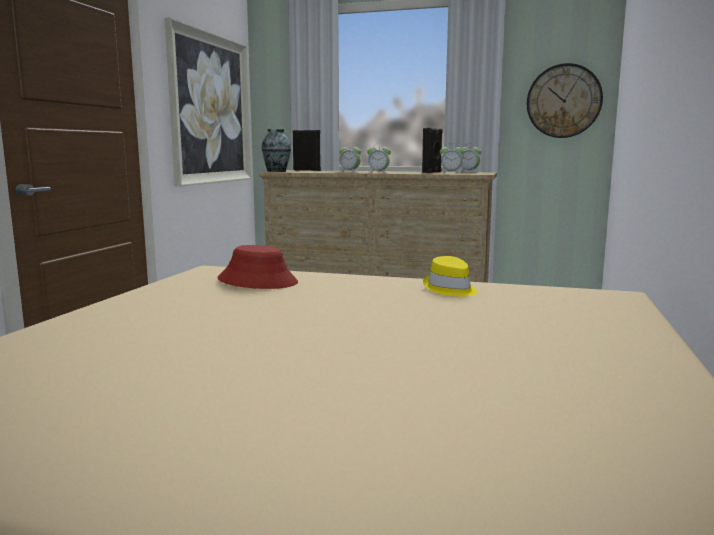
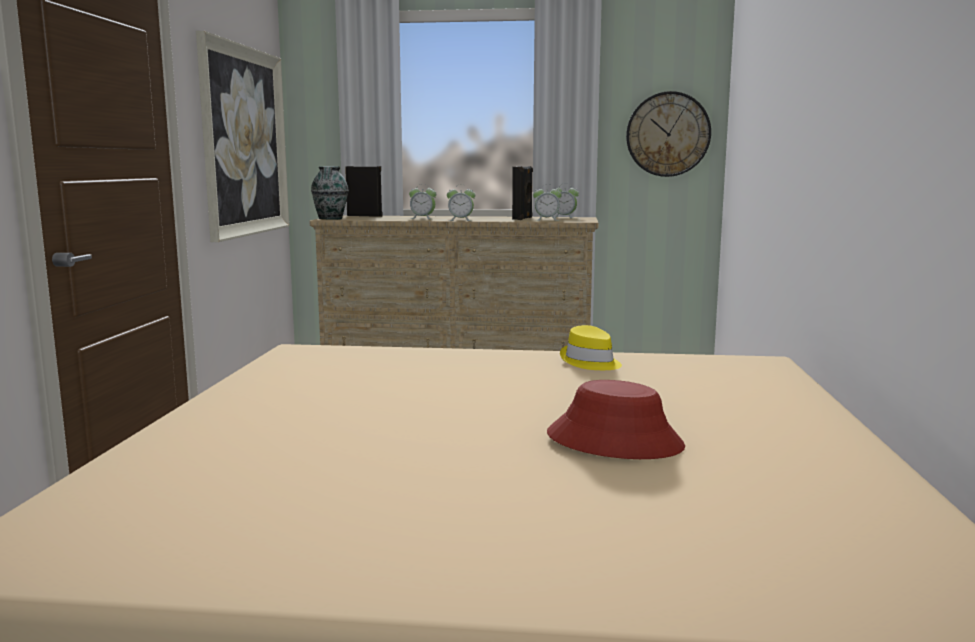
camera: 10 degrees left, 0 degrees up
red hat [218,245,298,289] -> red hat moved to [547,380,685,459]

